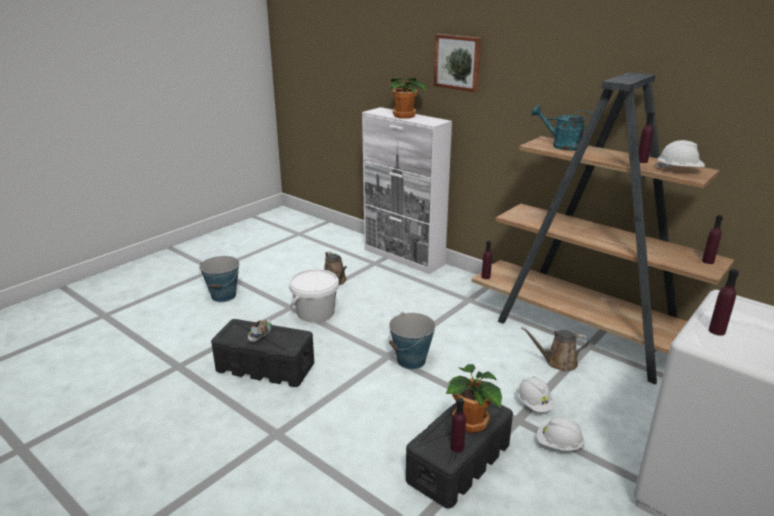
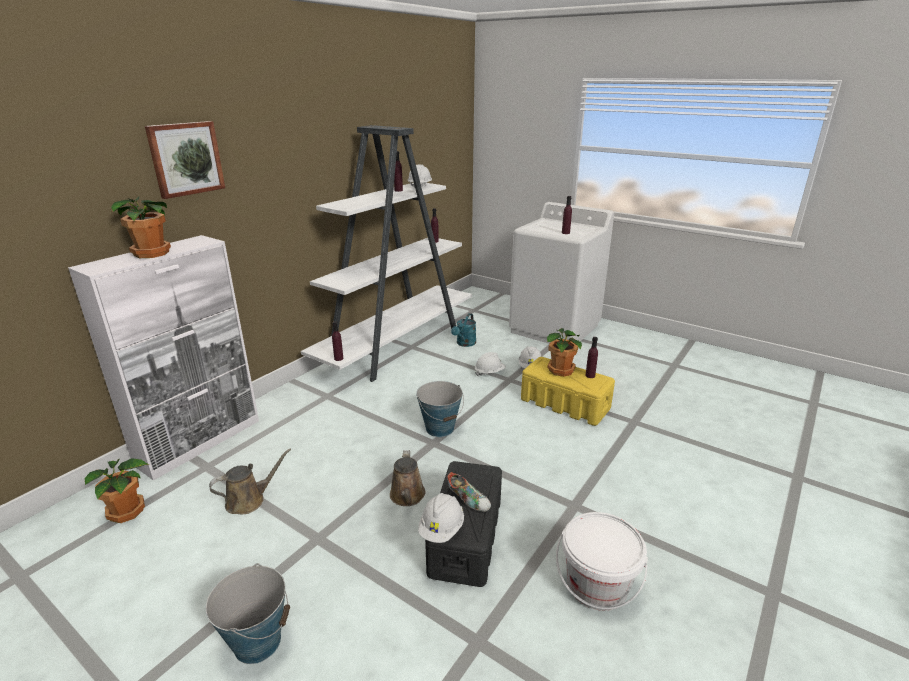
camera: 95 degrees left, 0 degrees up
shoe [248,319,272,342] -> shoe turned 150 degrees counterclockwise [447,472,491,512]
white bucket [289,269,339,323] -> white bucket moved to [556,512,648,611]
black storage box [406,401,513,508] -> yellow storage box [521,357,615,426]
brown bookcase [471,72,734,385] -> white bookcase [301,125,472,382]
brown watering can [521,327,589,371] -> brown watering can moved to [390,450,425,506]
turquoise watering can [531,105,592,151] -> turquoise watering can moved to [451,313,476,347]
none -> potted plant [85,458,149,523]
none -> white hard hat [418,493,464,543]

